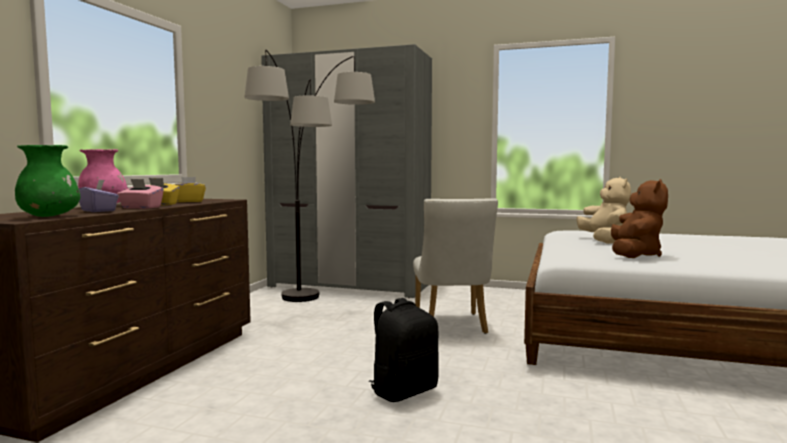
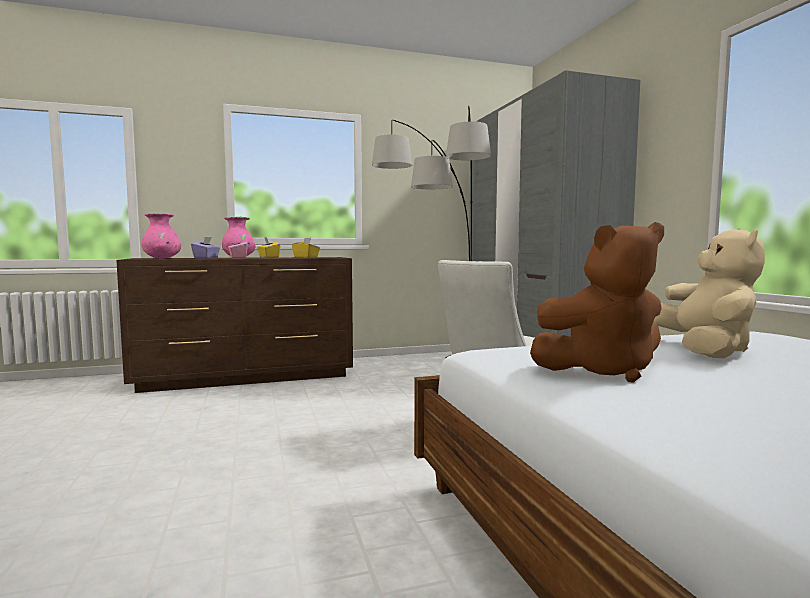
camera: 55 degrees right, 0 degrees up
green vase [15,145,80,217] -> pink vase [141,213,181,259]
black backpack [369,298,439,402] -> none
beige plush toy [577,177,631,244] -> beige plush toy turned 45 degrees counterclockwise [654,228,765,358]

